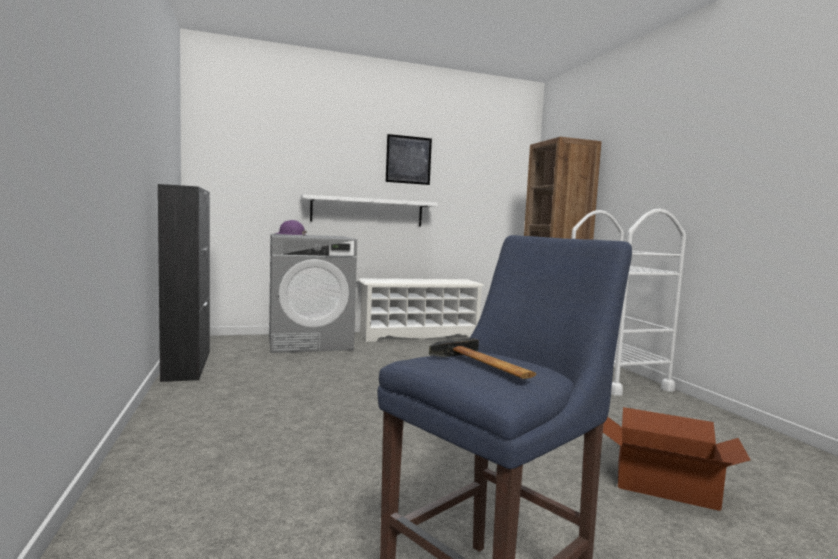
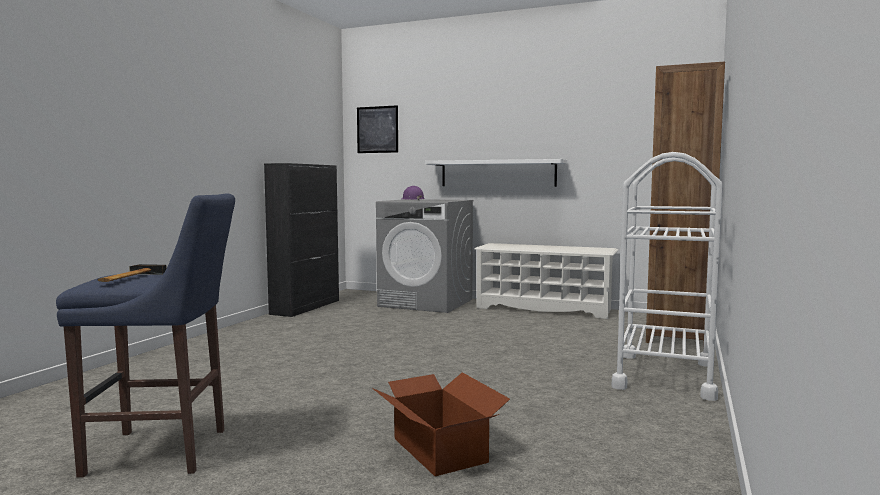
camera: 40 degrees right, 0 degrees up
picture [386,134,432,185] -> picture moved to [357,105,398,153]

